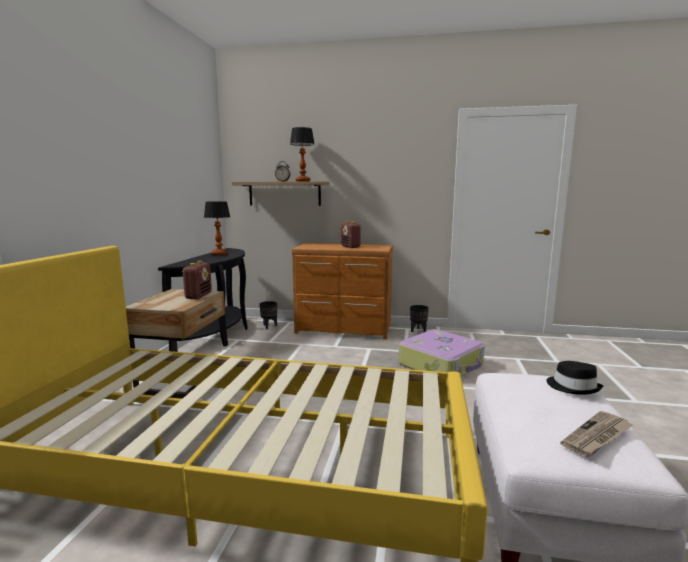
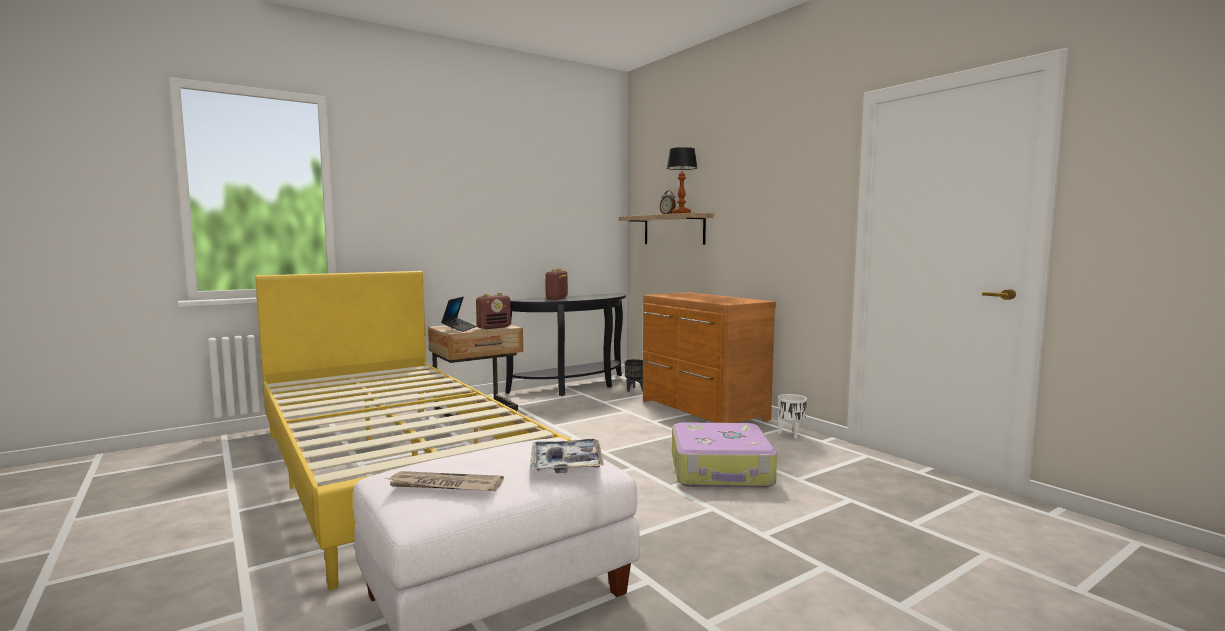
camera: 45 degrees right, 5 degrees down
table lamp [204,201,230,255] -> none
radio [341,221,362,248] -> radio moved to [545,268,568,300]
black planter [410,305,429,332] -> white planter [778,394,807,439]
black hat [547,361,603,395] -> tray [530,439,604,473]
none -> laptop [441,297,477,332]

